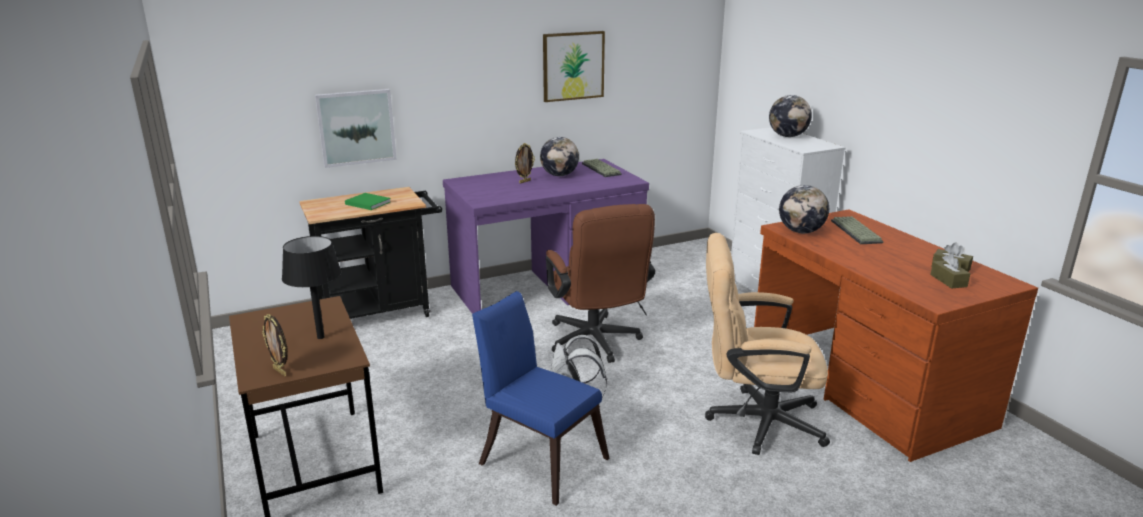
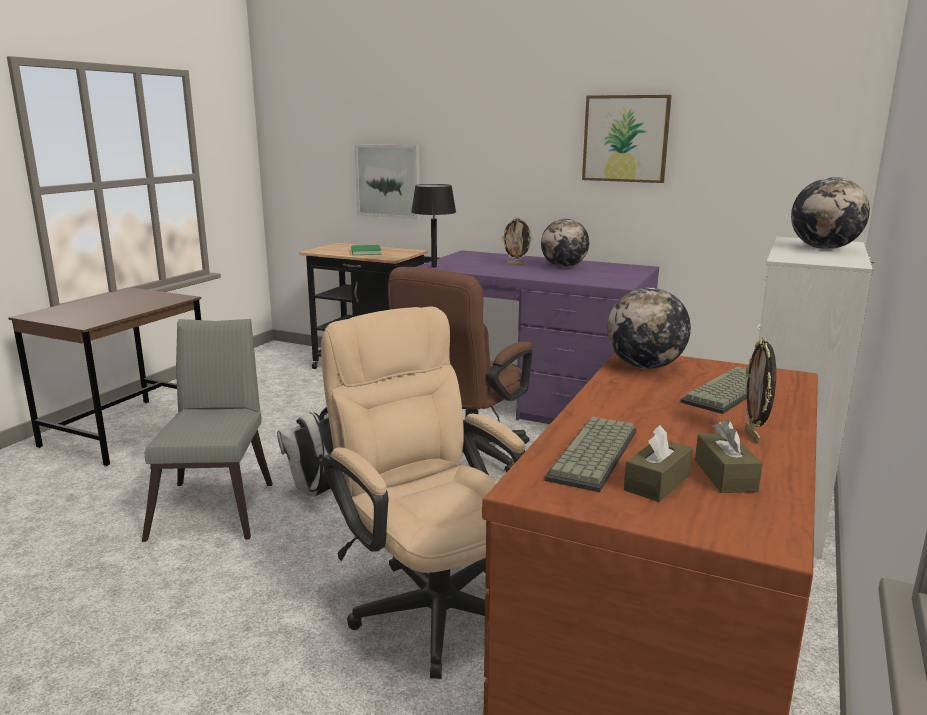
camera: 50 degrees right, 5 degrees down
picture frame [262,314,288,376] -> picture frame moved to [745,337,776,443]
black table lamp [282,236,342,339] -> black table lamp moved to [411,184,456,268]
blue chair [472,291,610,506] -> grey chair [142,319,273,542]
keyboard [582,159,622,177] -> keyboard moved to [545,416,637,492]

